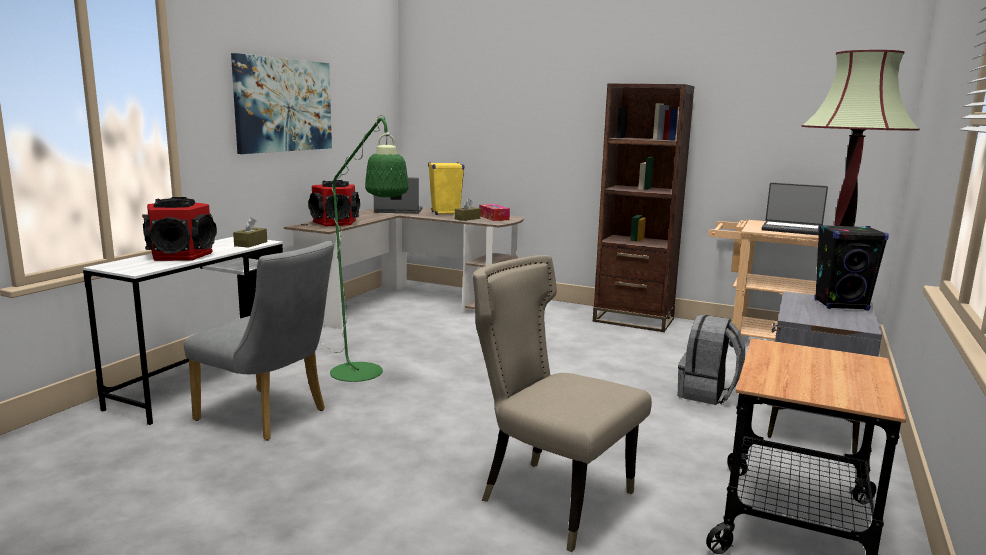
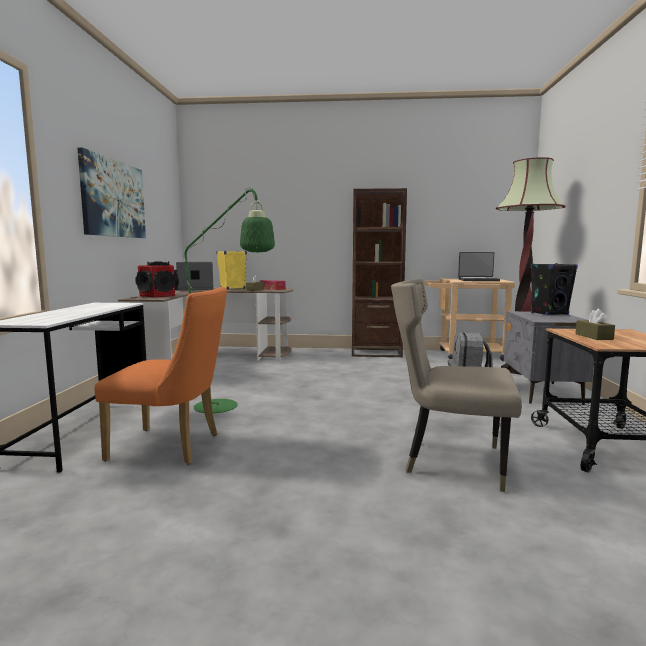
camera: 20 degrees left, 5 degrees down
speaker [142,197,217,261] -> none
grey chair [184,241,334,441] -> orange chair [94,287,227,465]
brown tissue box [233,217,267,248] -> brown tissue box moved to [576,309,615,340]

